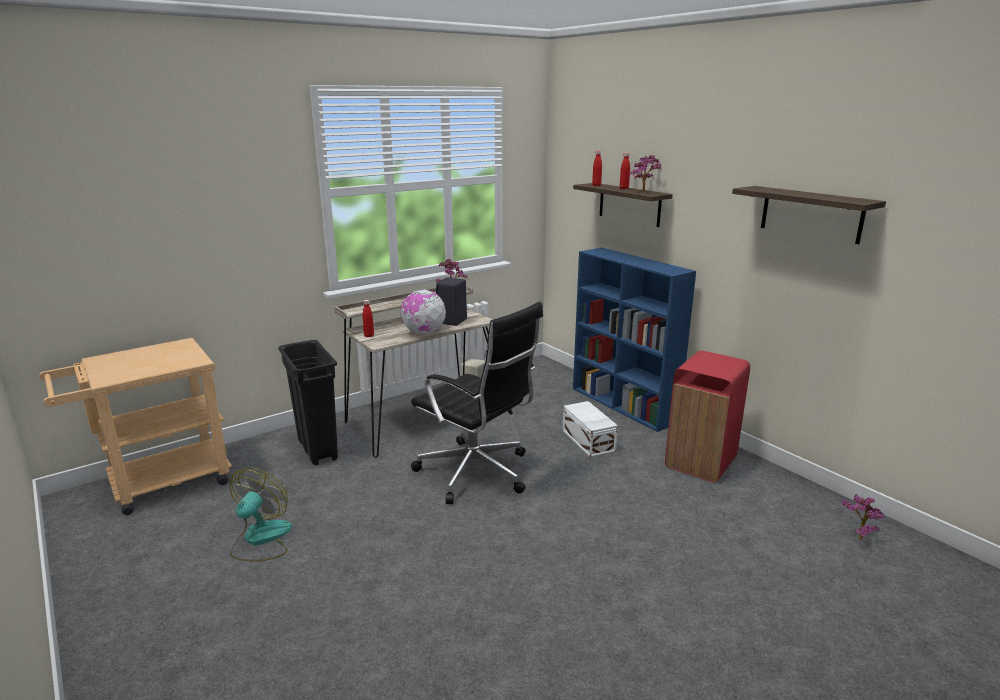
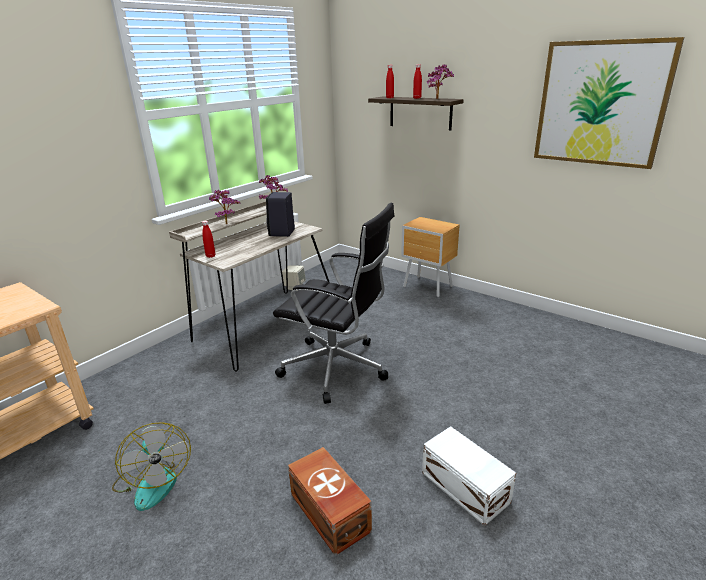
camera: 15 degrees left, 5 degrees up
fan [230,468,292,562] -> fan turned 150 degrees clockwise [112,422,191,511]
black trash can [278,340,338,465] -> none
globe [401,290,446,335] -> none
white storage box [562,401,618,457] -> white storage box moved to [422,426,516,526]
blue bookcase [573,248,696,432] -> brown nightstand [401,217,460,297]
red trash can [665,351,750,482] -> none
shelf [732,186,886,244] -> picture [534,37,684,169]
potted plant [842,494,884,540] -> potted plant moved to [209,190,241,224]
none -> brown storage box [288,447,372,556]

